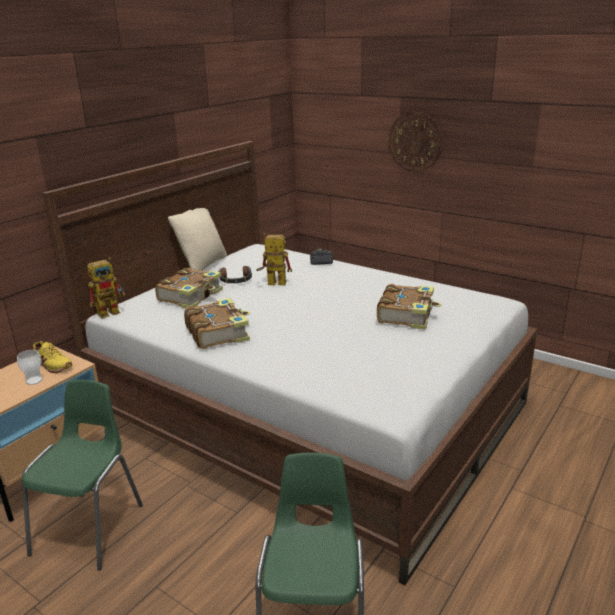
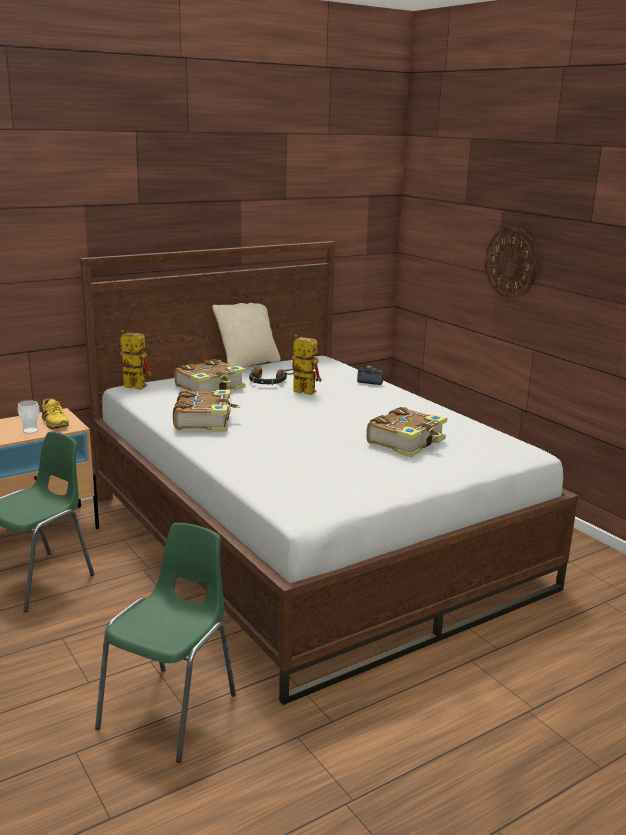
camera: 20 degrees right, 5 degrees down
toy robot [87,257,125,318] -> toy robot turned 150 degrees counterclockwise [110,330,152,390]

